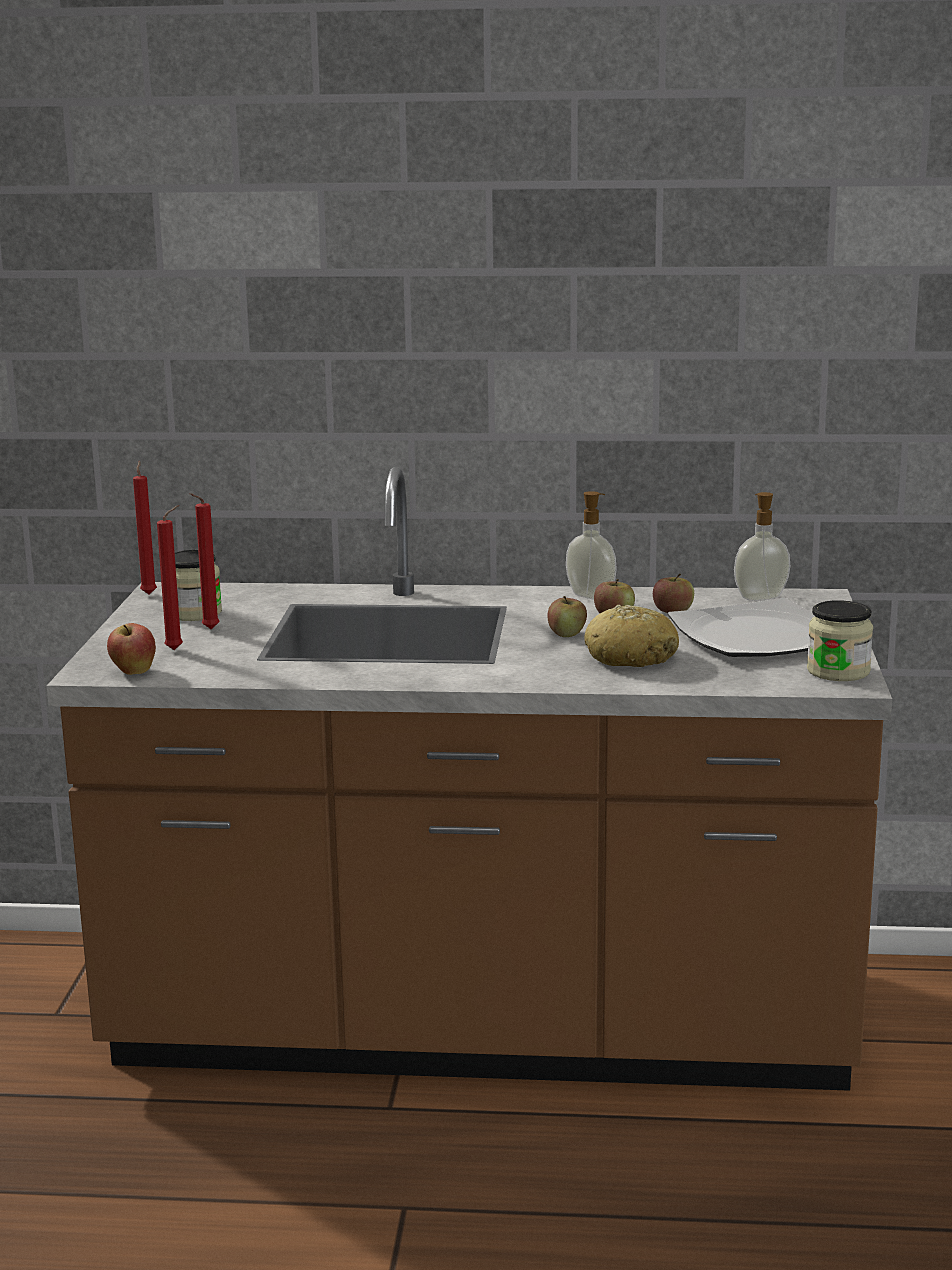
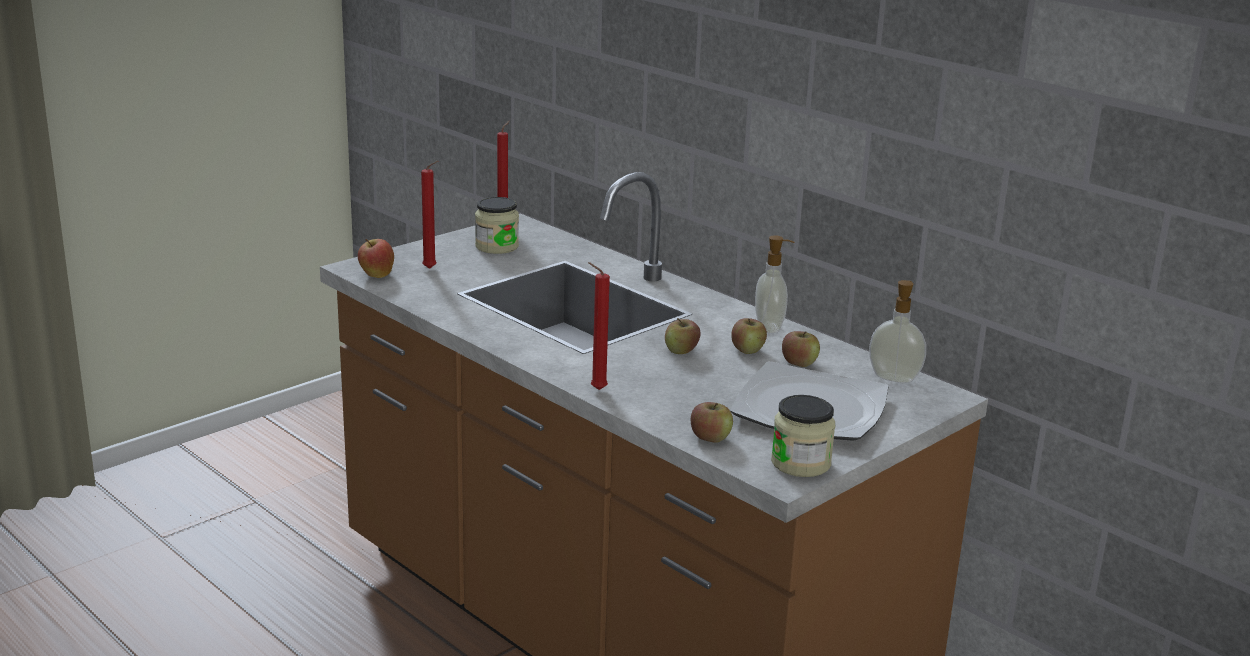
camera: 40 degrees right, 5 degrees up
red candle [189,493,220,629] -> red candle moved to [588,262,610,390]
bread [584,605,679,667] -> none
none -> apple [691,402,733,443]

